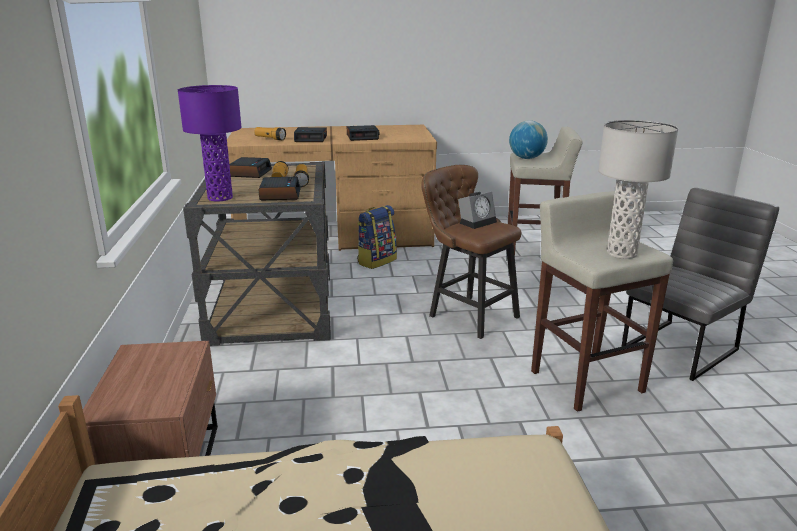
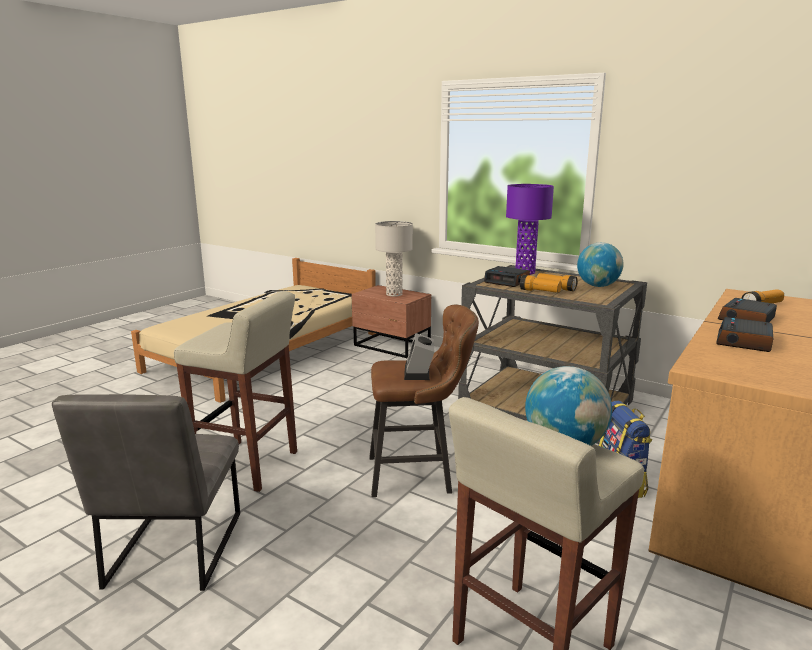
camera: 130 degrees right, 5 degrees down
alarm clock [229,157,272,178] -> globe [577,242,624,287]
white table lamp [598,120,678,259] -> white table lamp moved to [375,221,413,297]

